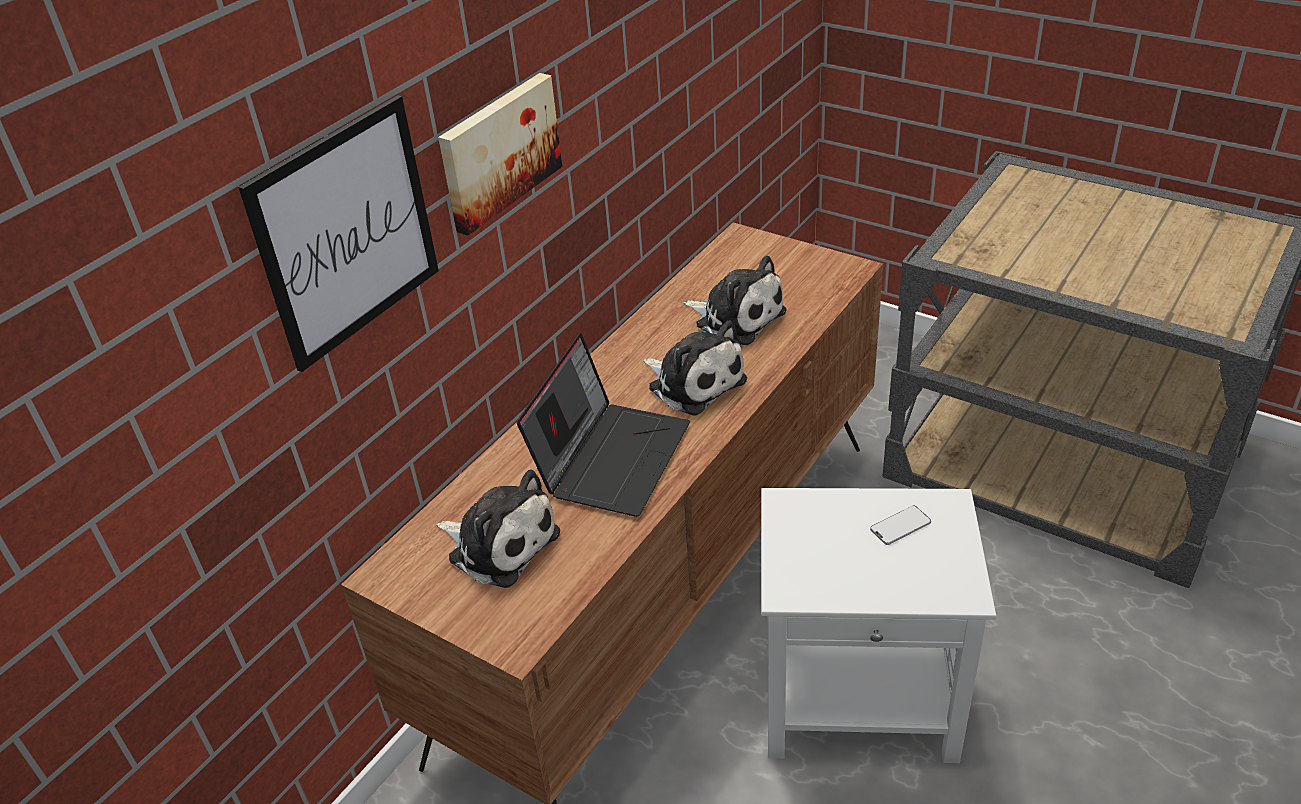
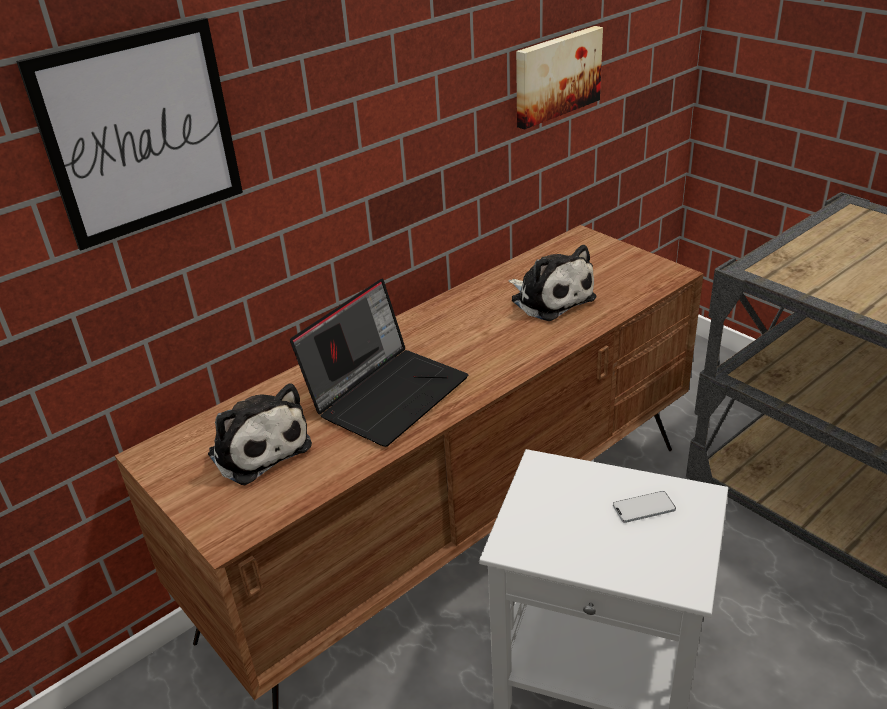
camera: 15 degrees right, 5 degrees down
picture [438,73,562,236] -> picture moved to [516,26,603,130]
plush toy [643,321,747,416] -> none

